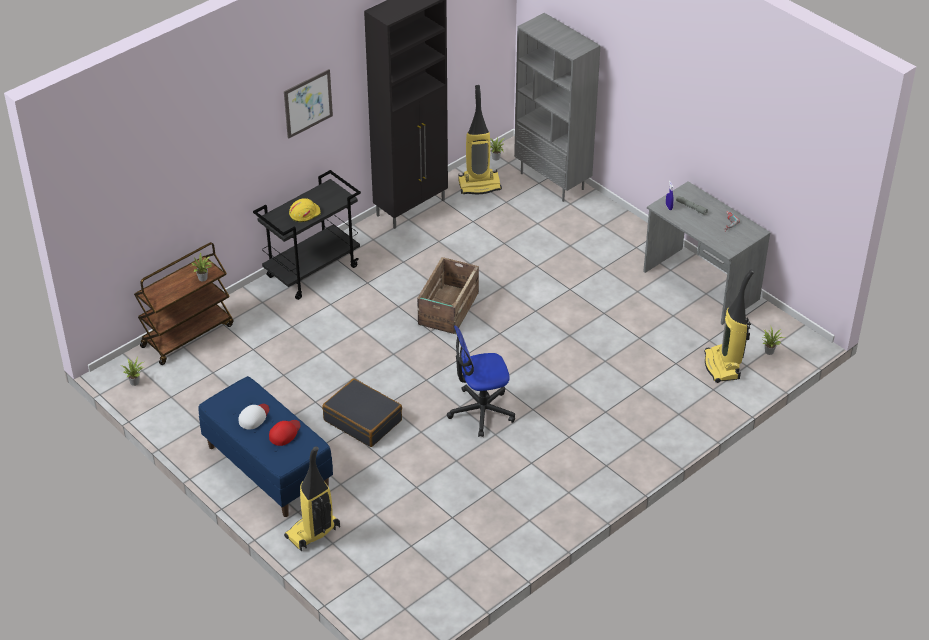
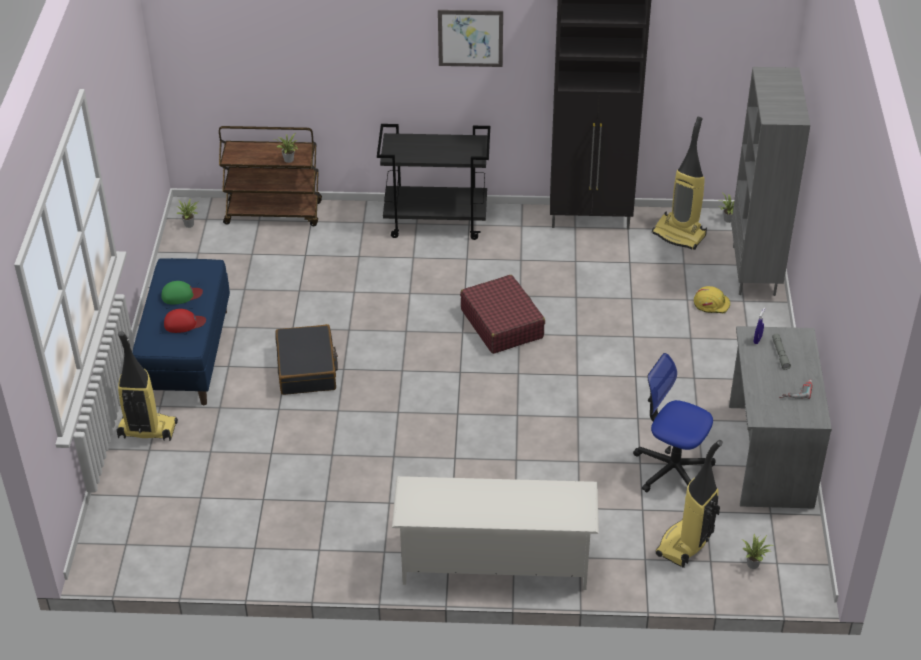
camera: 45 degrees right, 0 degrees up
white cap [239,404,269,430] -> green cap [162,281,203,304]
yellow hard hat [289,198,321,222] -> yellow hard hat moved to [694,286,730,313]
crate [417,257,479,334] -> red suitcase [460,275,545,354]
office chair [447,325,515,437] -> office chair moved to [633,353,716,493]
none -> white shoe rack [392,476,599,590]

